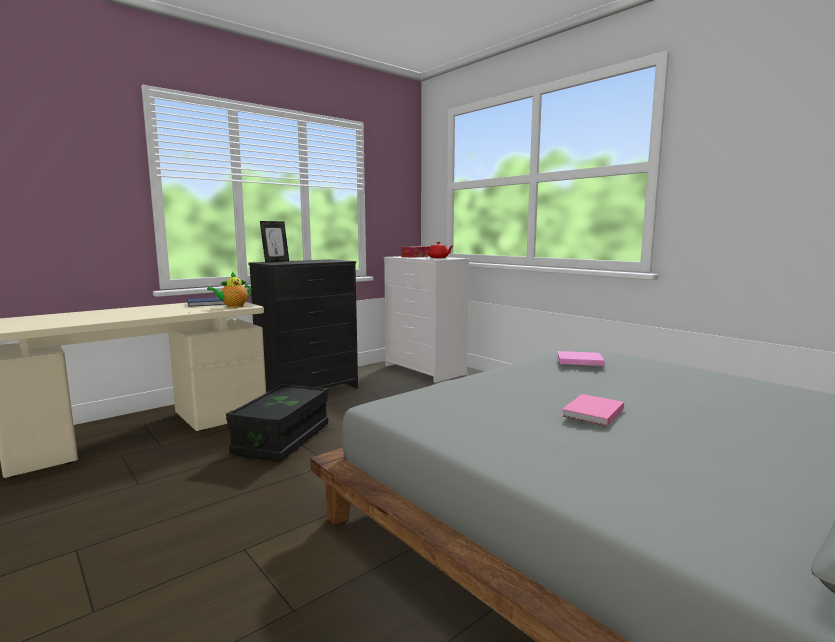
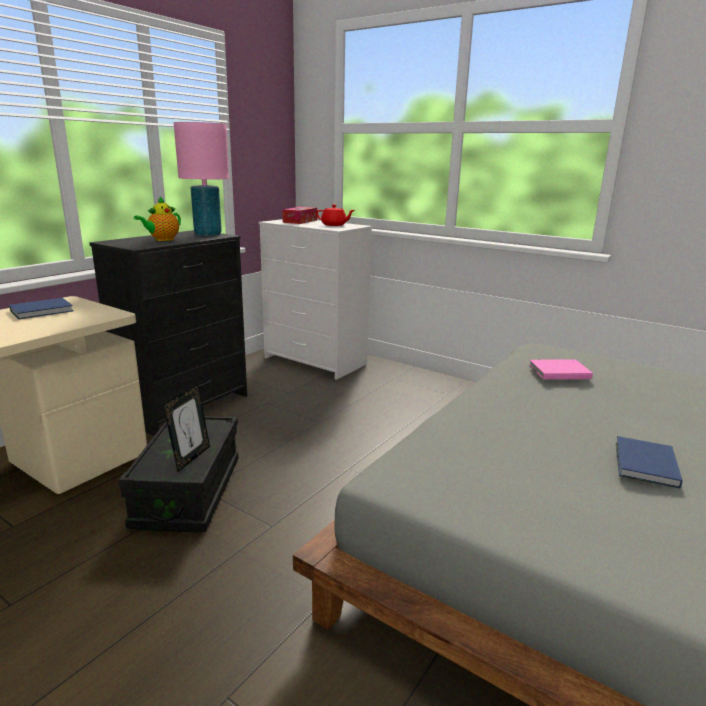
camera: 15 degrees left, 10 degrees up
teapot [207,272,252,308] -> teapot moved to [134,197,181,241]
picture frame [260,221,289,263] -> picture frame moved to [163,384,210,472]
pink book [562,394,624,426] -> blue book [616,436,683,488]
none -> pink table lamp [174,122,229,236]

